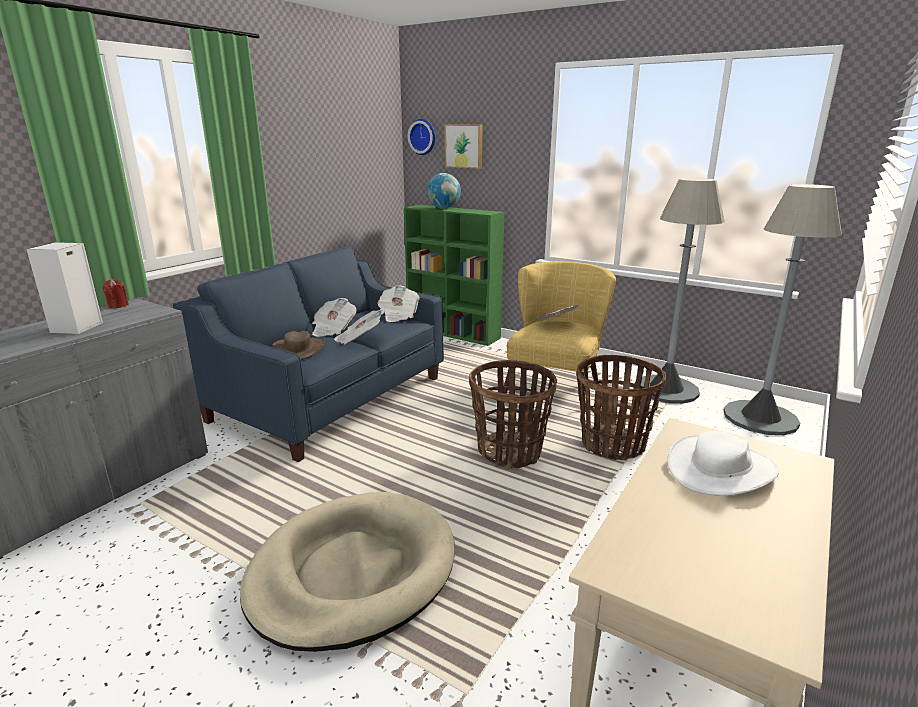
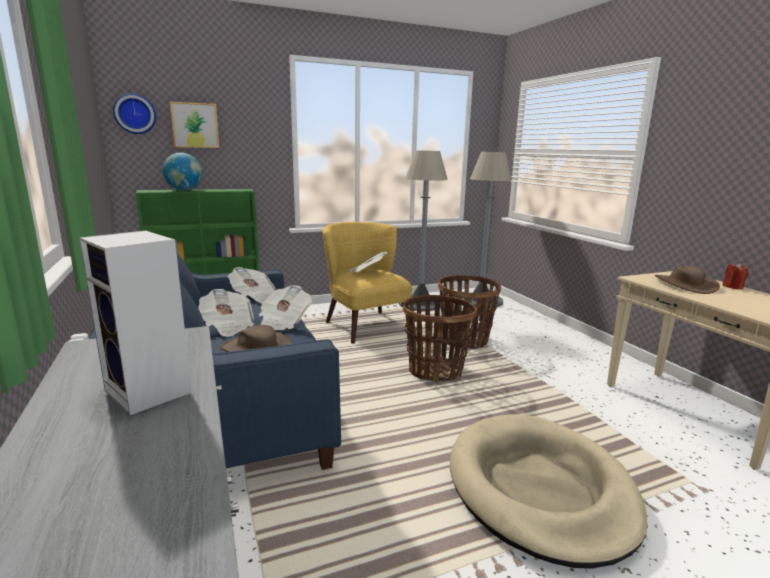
camera: 55 degrees left, 5 degrees down
red candle [102,279,129,308] -> red candle moved to [722,263,749,289]
white hat [667,431,779,496] -> brown hat [655,266,720,294]

